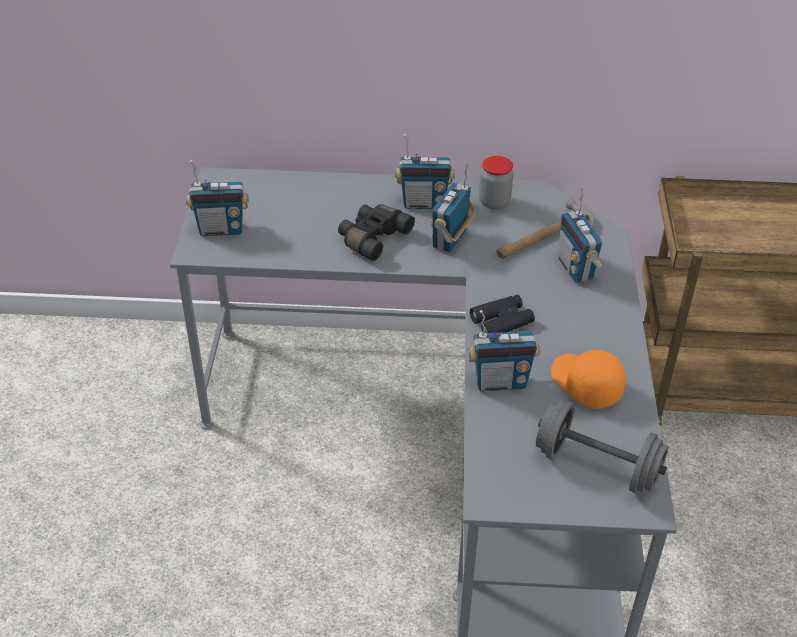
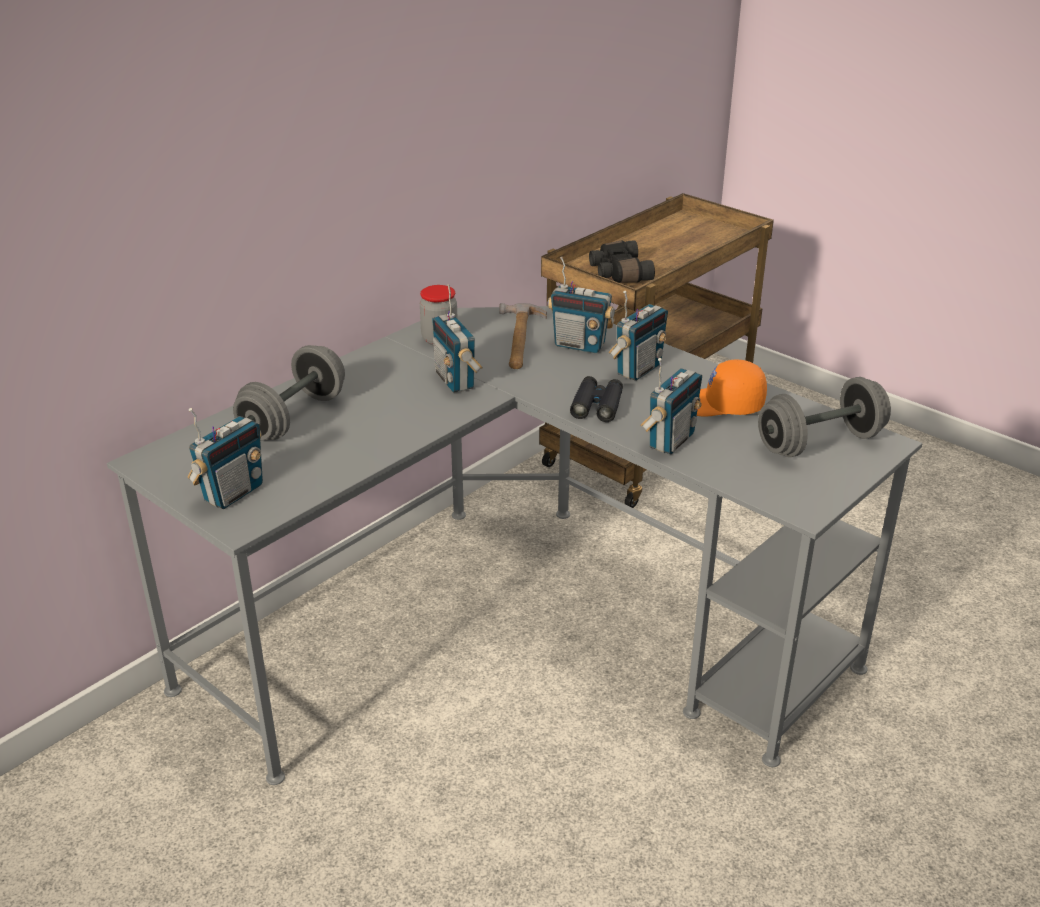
camera: 50 degrees left, 10 degrees down
black binoculars [338,204,415,261] -> black binoculars moved to [589,240,655,283]
radio [395,134,455,209] -> radio moved to [609,291,668,381]
none -> grey dumbbell [233,345,345,440]

